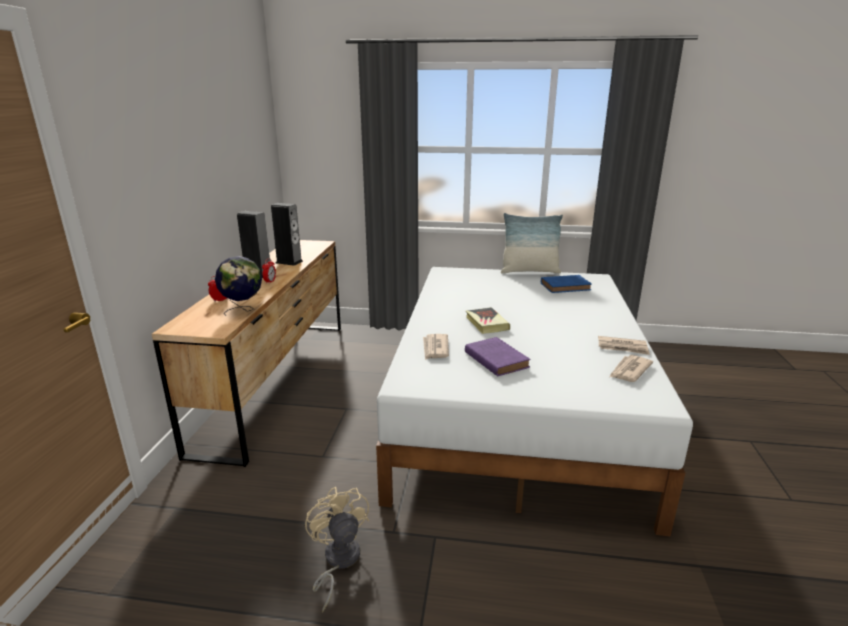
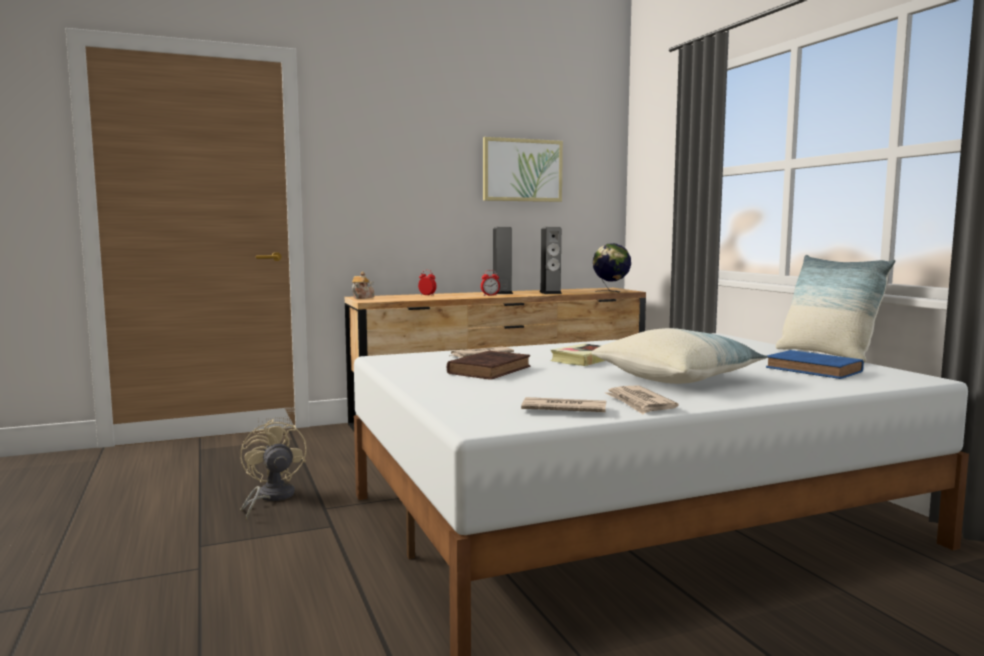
camera: 60 degrees right, 15 degrees down
globe [215,256,262,316] -> globe moved to [593,243,631,292]
beige fan [305,487,369,612] -> beige fan turned 60 degrees counterclockwise [240,419,307,520]
purple book [465,337,531,376] -> brown book [447,350,531,380]
none -> teapot [352,272,374,299]
none -> picture [483,137,563,202]
none -> pillow [591,328,768,384]

